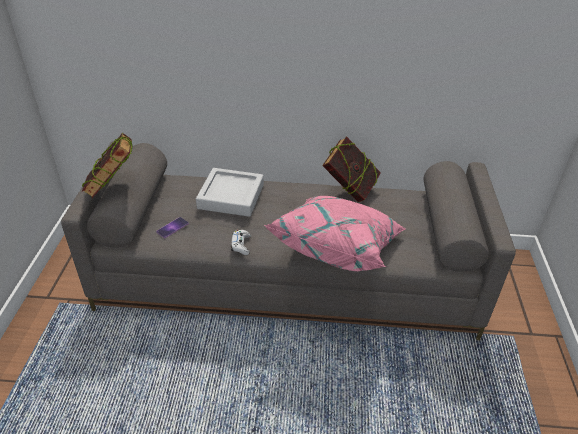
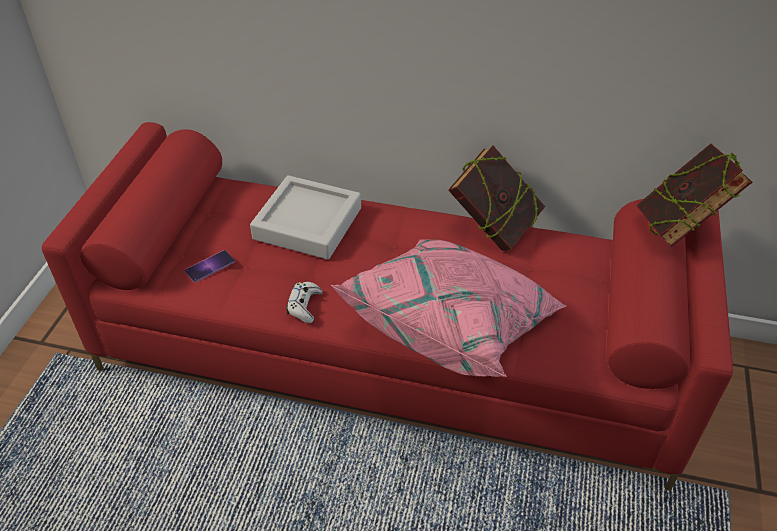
camera: 10 degrees right, 5 degrees up
grey sofa [61,141,516,340] -> red sofa [42,122,733,491]
book [82,133,132,198] -> book moved to [636,144,753,247]

